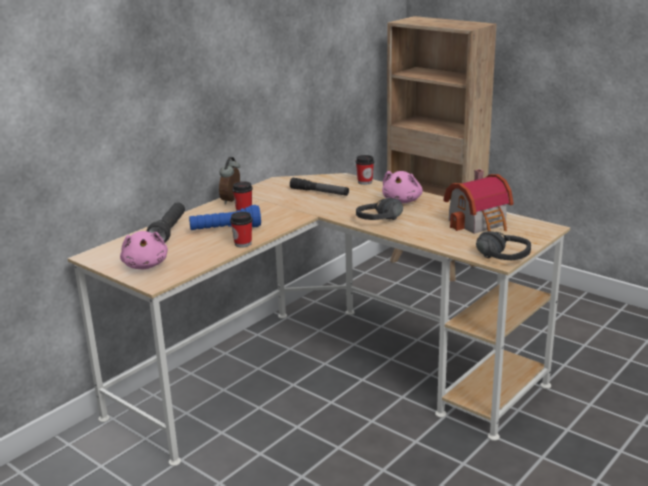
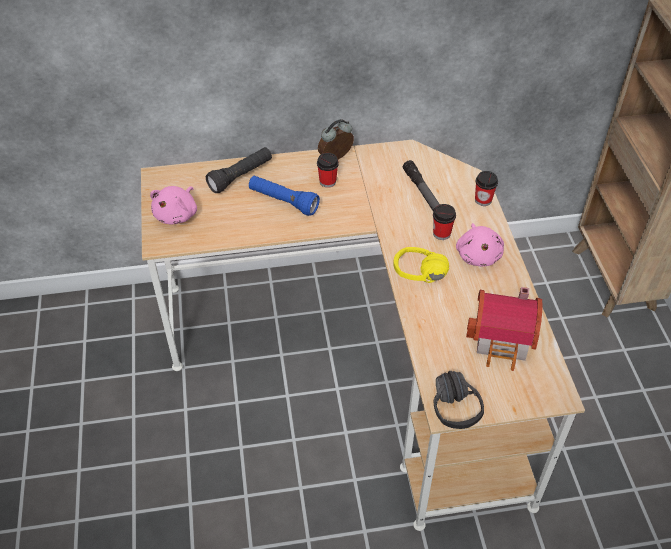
camera: 40 degrees right, 25 degrees up
cup [230,212,253,248] -> cup moved to [433,204,456,240]
black headphones [356,198,403,220] -> yellow headphones [393,247,449,283]
pink plush toy [382,171,423,203] -> pink plush toy turned 60 degrees counterclockwise [456,223,504,266]

